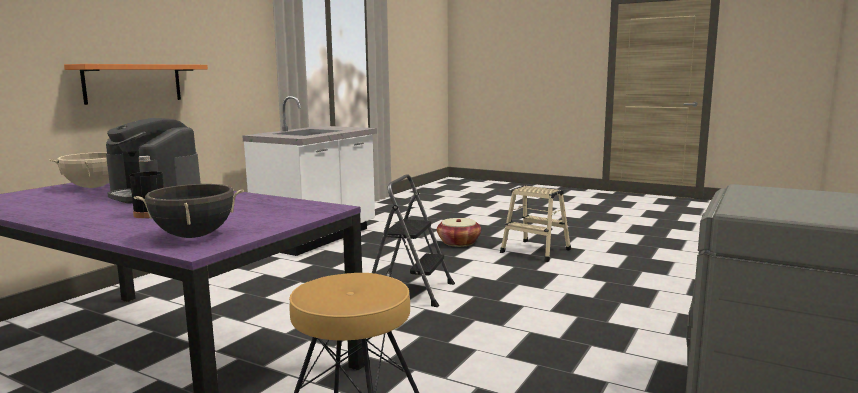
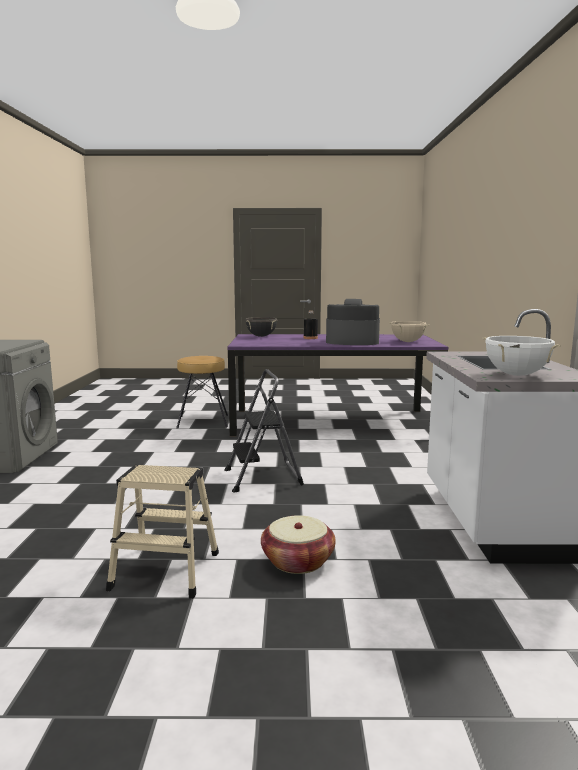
camera: 150 degrees right, 0 degrees up
orange shelf [64,64,208,105] -> none
none -> white cooking pot [483,336,561,376]

